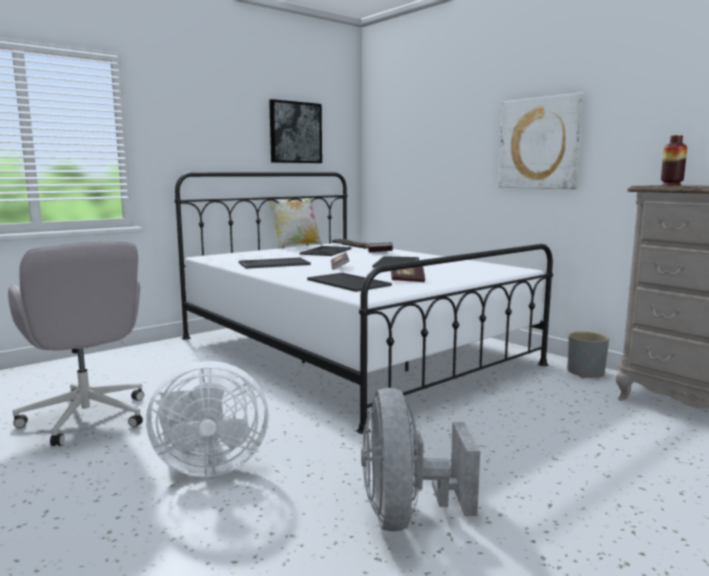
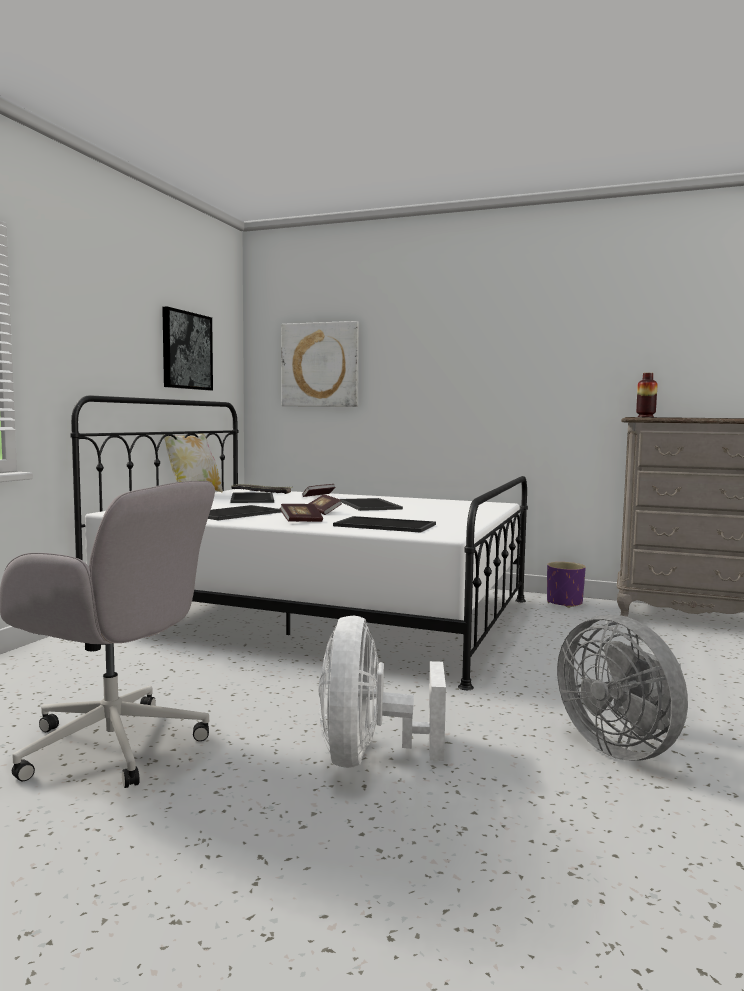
camera: 30 degrees left, 5 degrees down
white fan [146,361,268,477] -> white fan turned 135 degrees clockwise [319,616,446,768]
book [391,266,425,282] -> book moved to [280,504,323,522]
picture [498,93,584,189] -> picture moved to [282,321,359,407]
grey planter [568,331,609,378] -> purple planter [547,562,586,608]

